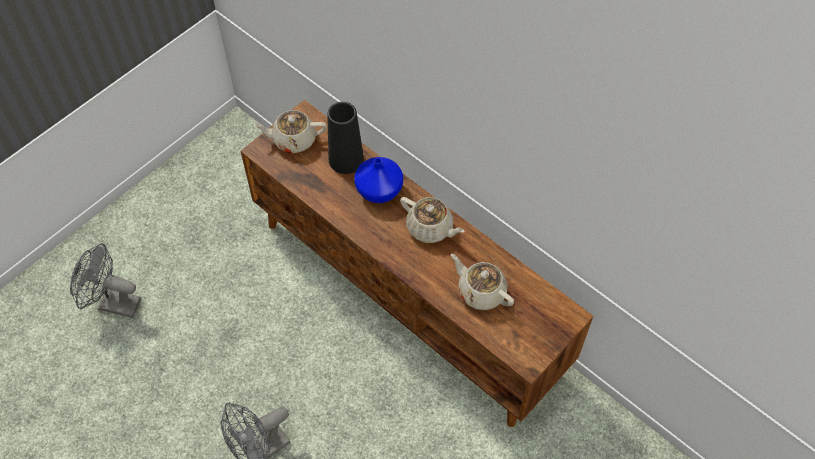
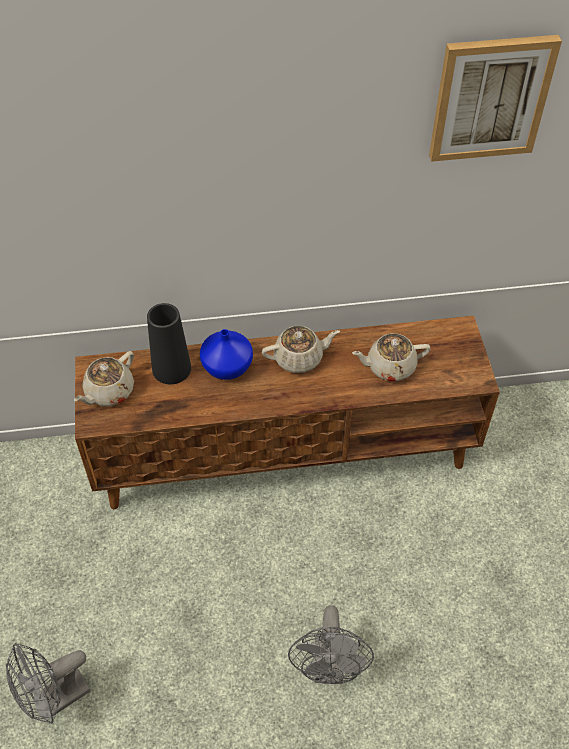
camera: 50 degrees left, 5 degrees down
none -> picture [429,35,562,162]

